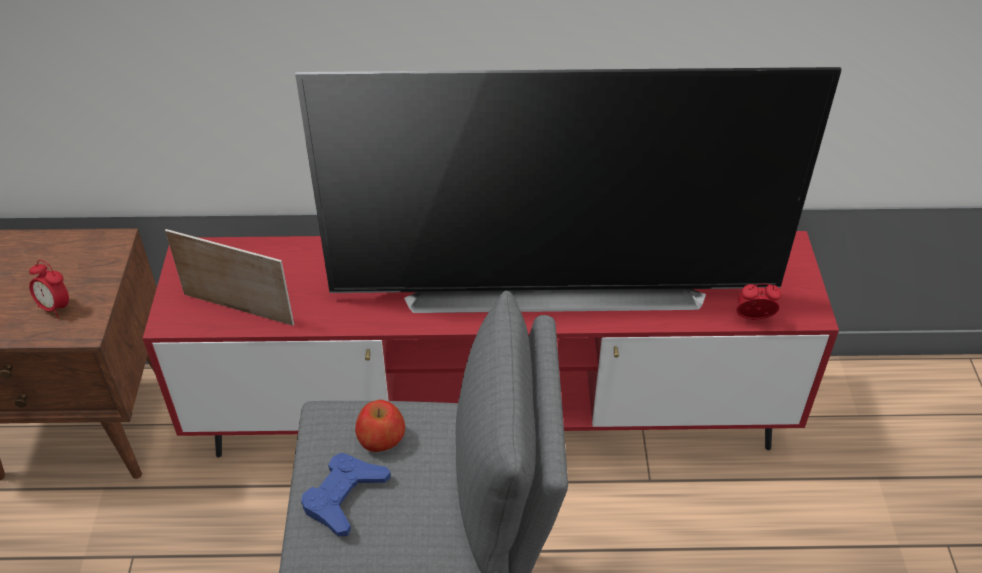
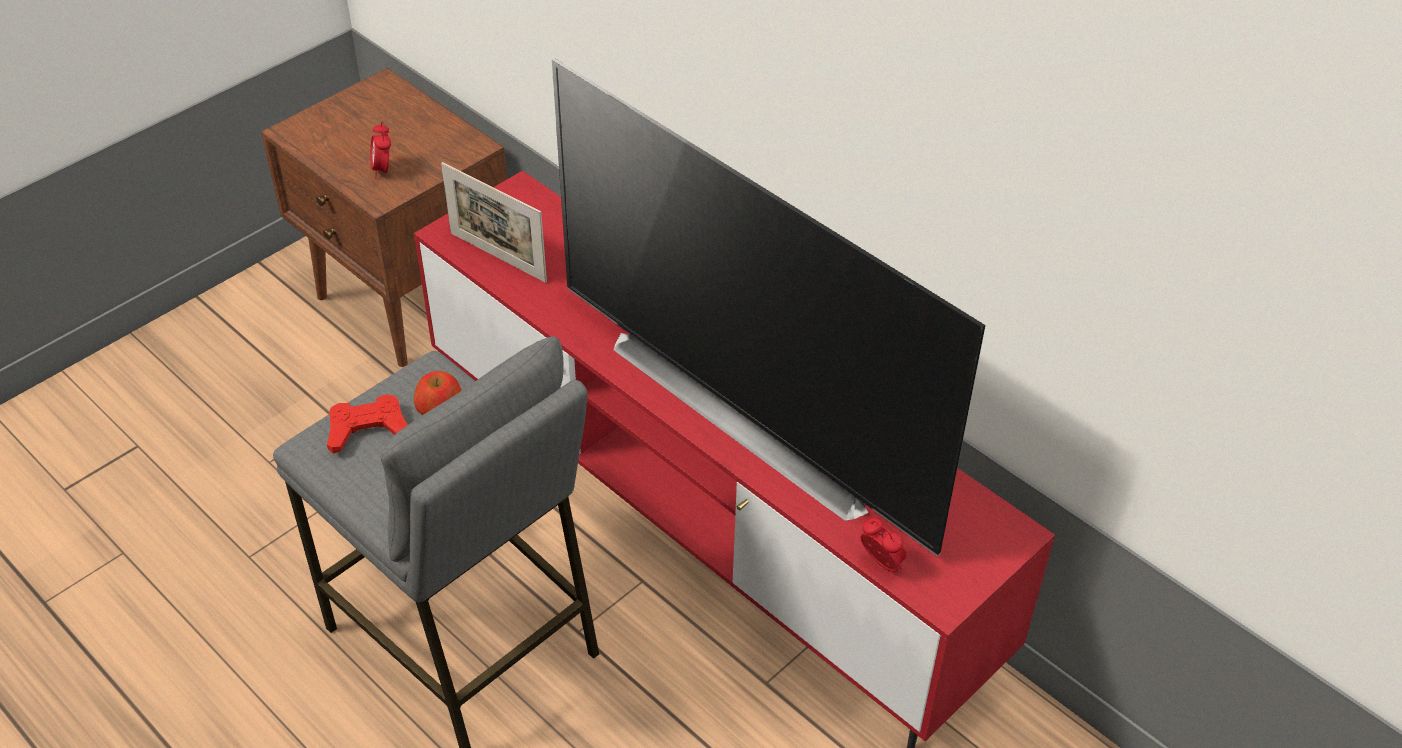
camera: 45 degrees right, 0 degrees up
picture frame [165,229,294,326] -> picture frame turned 150 degrees clockwise [441,162,547,283]
blue game controller [301,453,391,536] -> red game controller [327,394,408,454]

